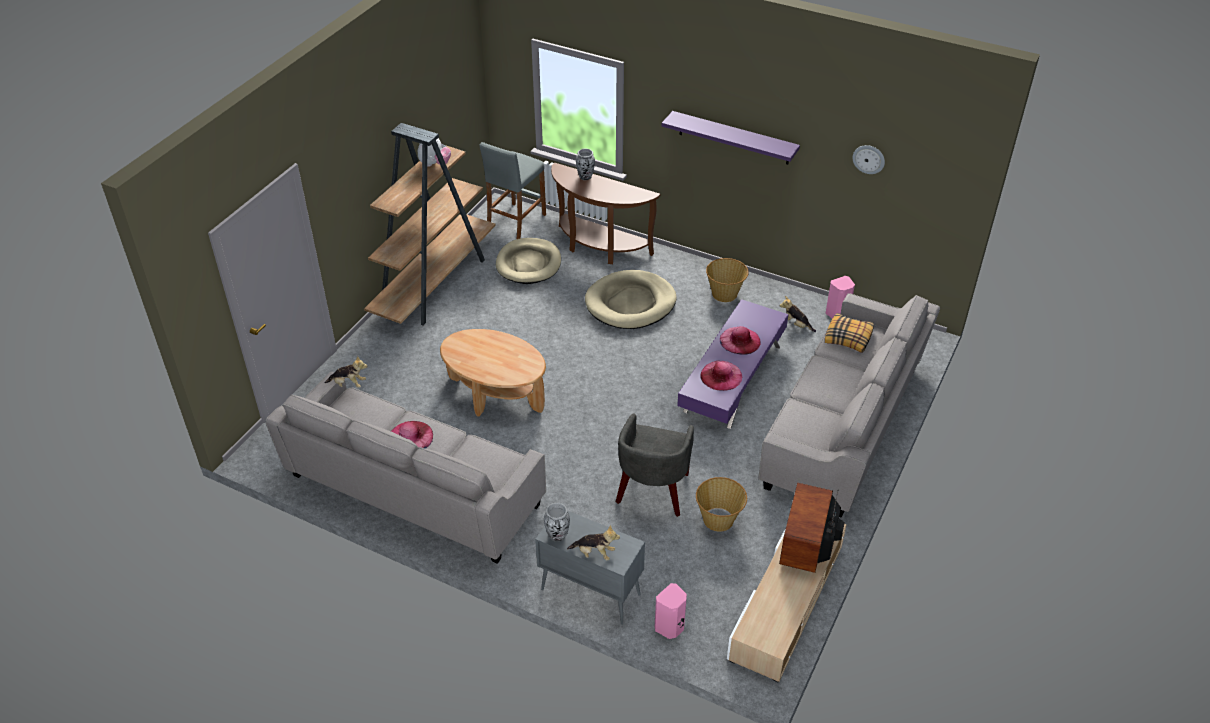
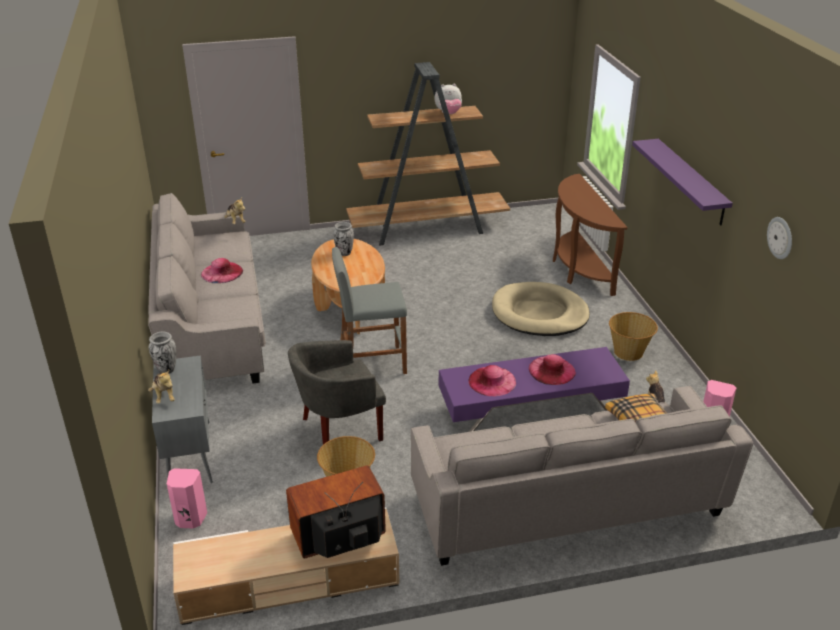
camera: 50 degrees right, 10 degrees down
grey stool [480,142,546,239] -> grey stool moved to [332,247,407,374]
beige dog bed [496,238,561,284] -> none
vase [576,149,595,180] -> vase moved to [333,222,354,256]

